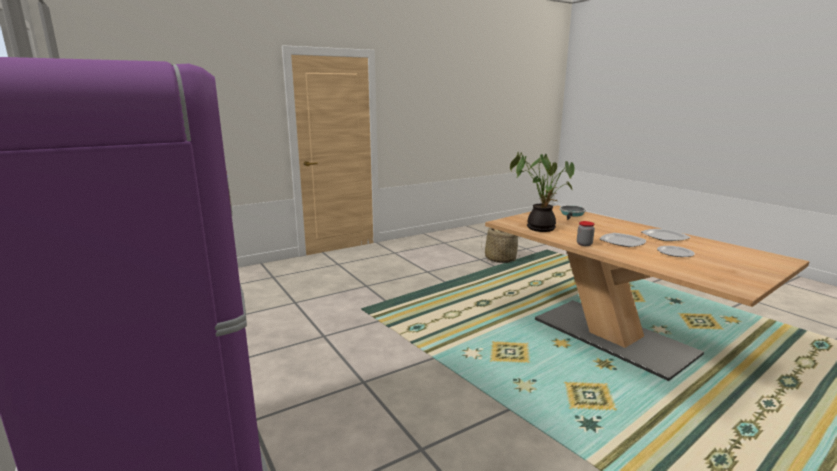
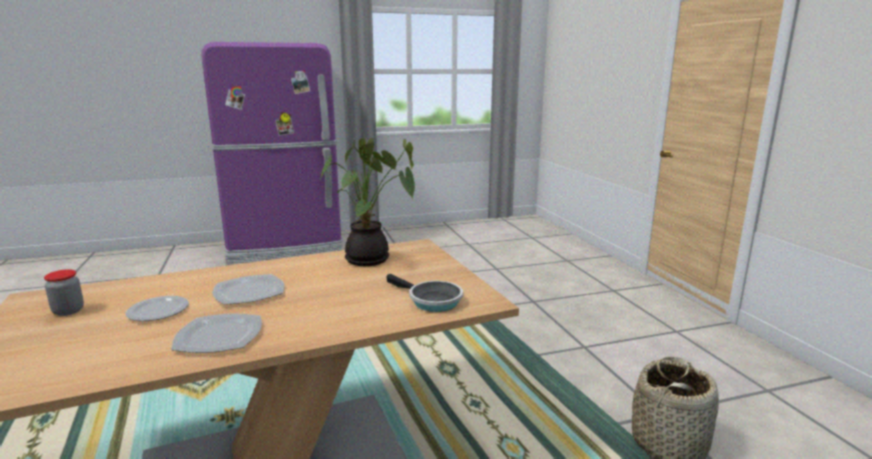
camera: 105 degrees right, 0 degrees up
jar [577,221,595,246] -> jar moved to [44,269,84,316]

